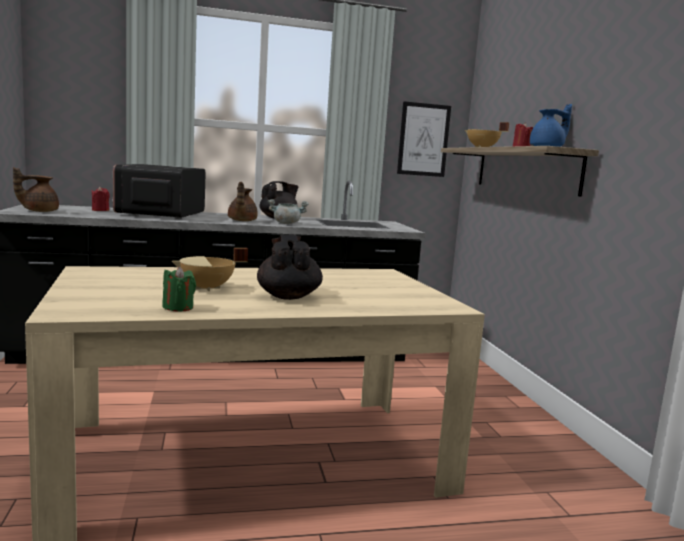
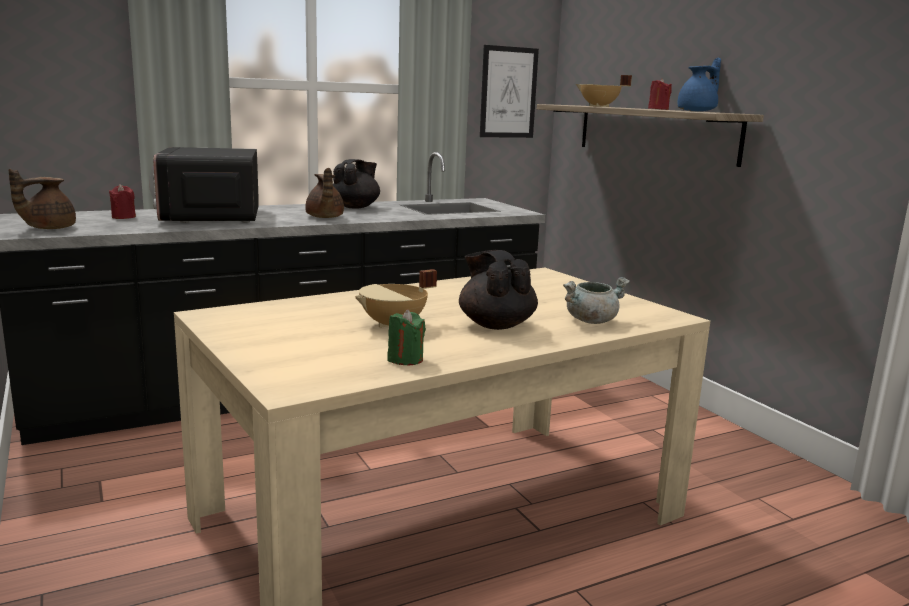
camera: 15 degrees left, 5 degrees up
grey cooking pot [268,199,309,224] -> grey cooking pot moved to [563,277,630,324]

